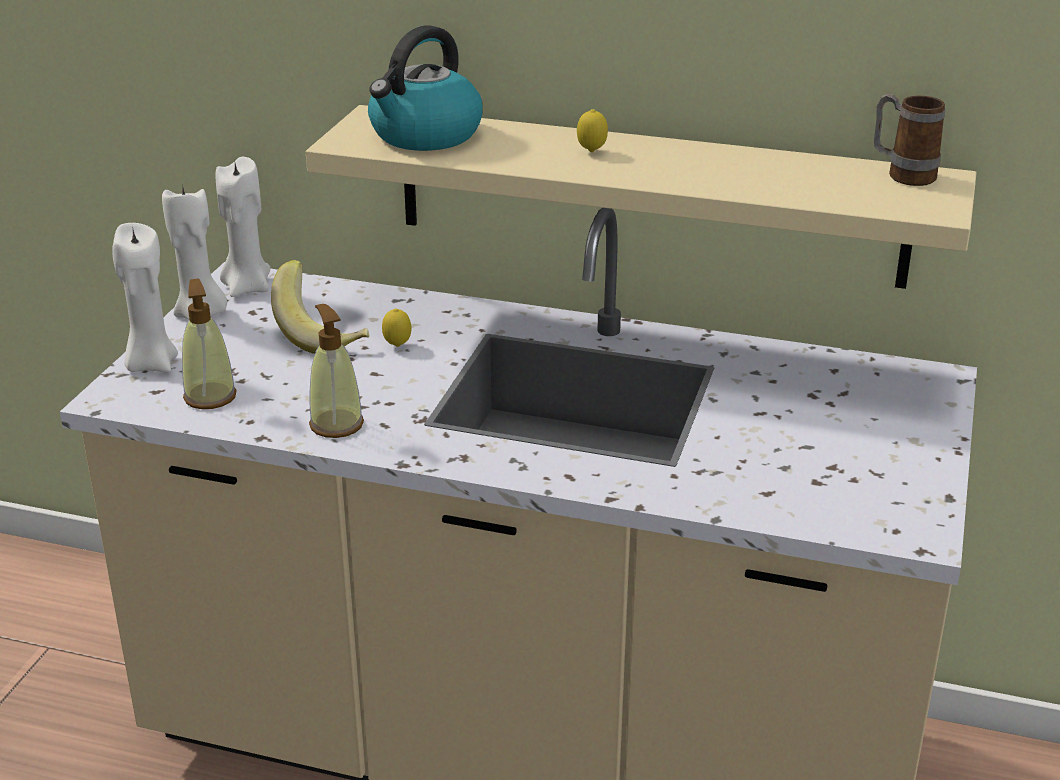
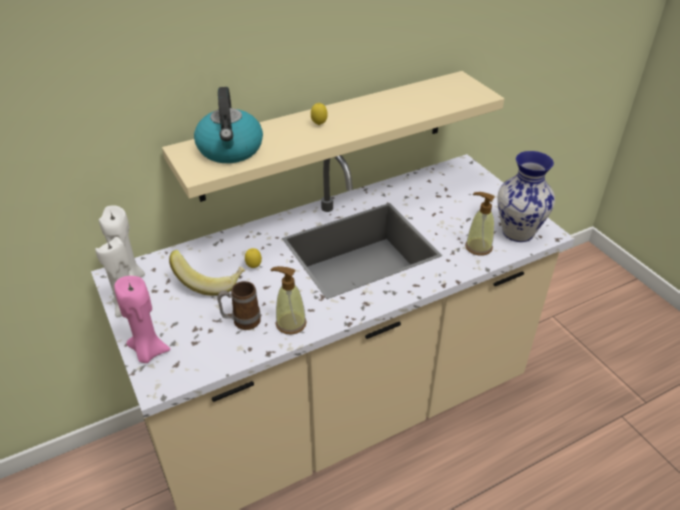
camera: 45 degrees left, 10 degrees up
white candle [112,223,178,372] -> pink candle [114,276,170,363]
soap dispenser [182,278,237,409] -> soap dispenser moved to [465,192,495,256]
mug [874,93,945,186] -> mug moved to [217,281,261,330]
none -> vase [497,151,555,242]

